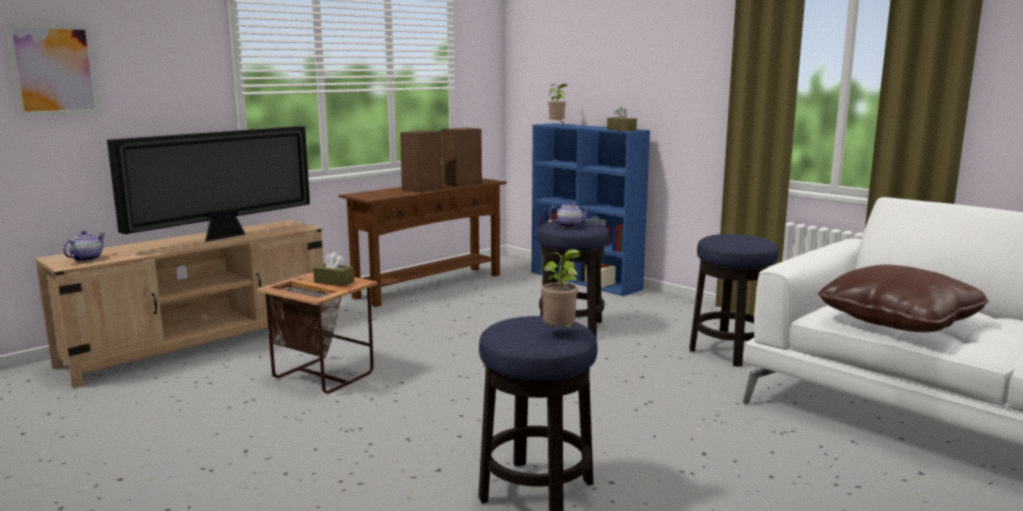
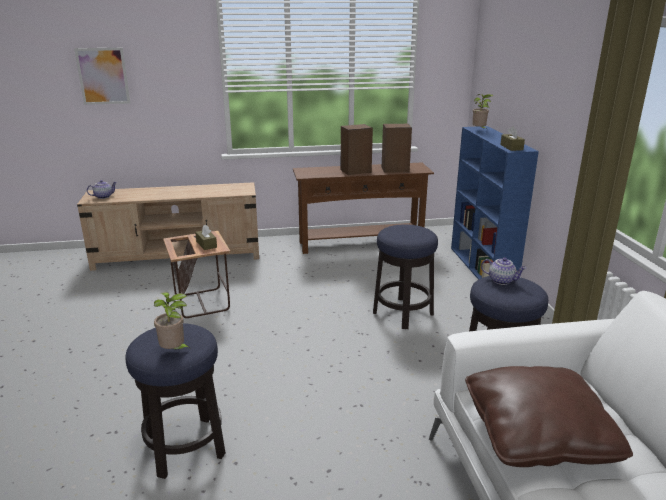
camera: 35 degrees right, 10 degrees up
television [107,126,310,242] -> none
teapot [549,201,591,228] -> teapot moved to [481,257,527,285]

